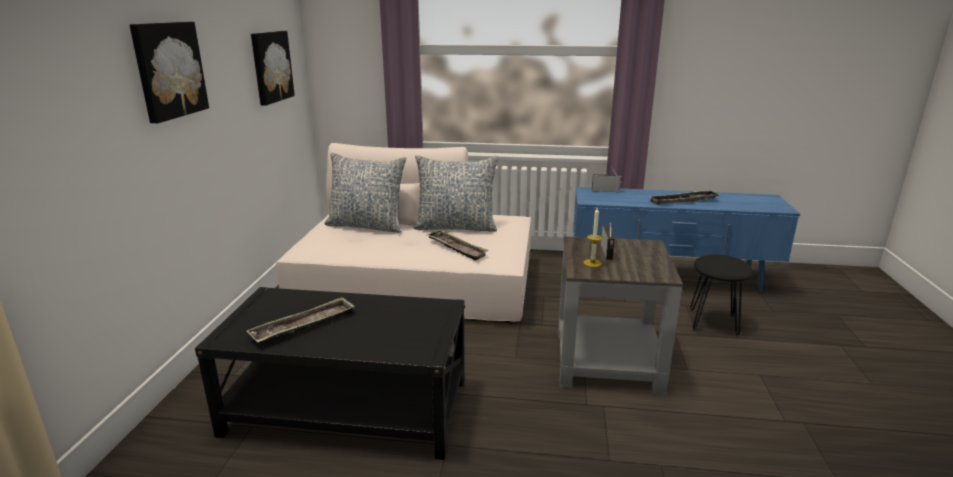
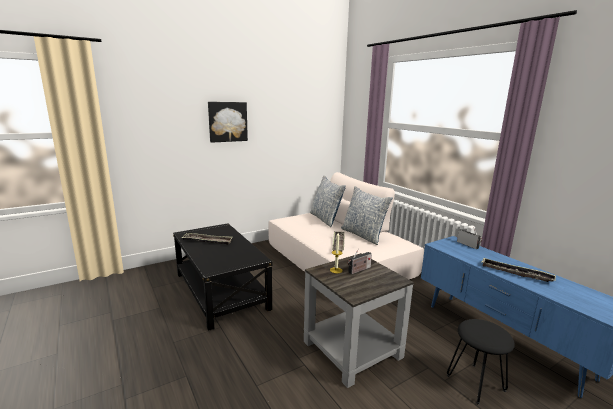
camera: 50 degrees right, 5 degrees down
picture [251,31,295,106] -> none

